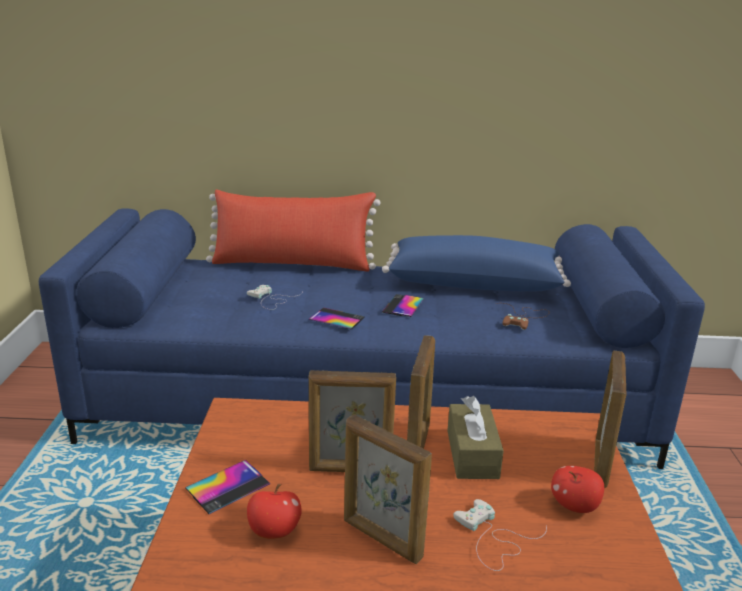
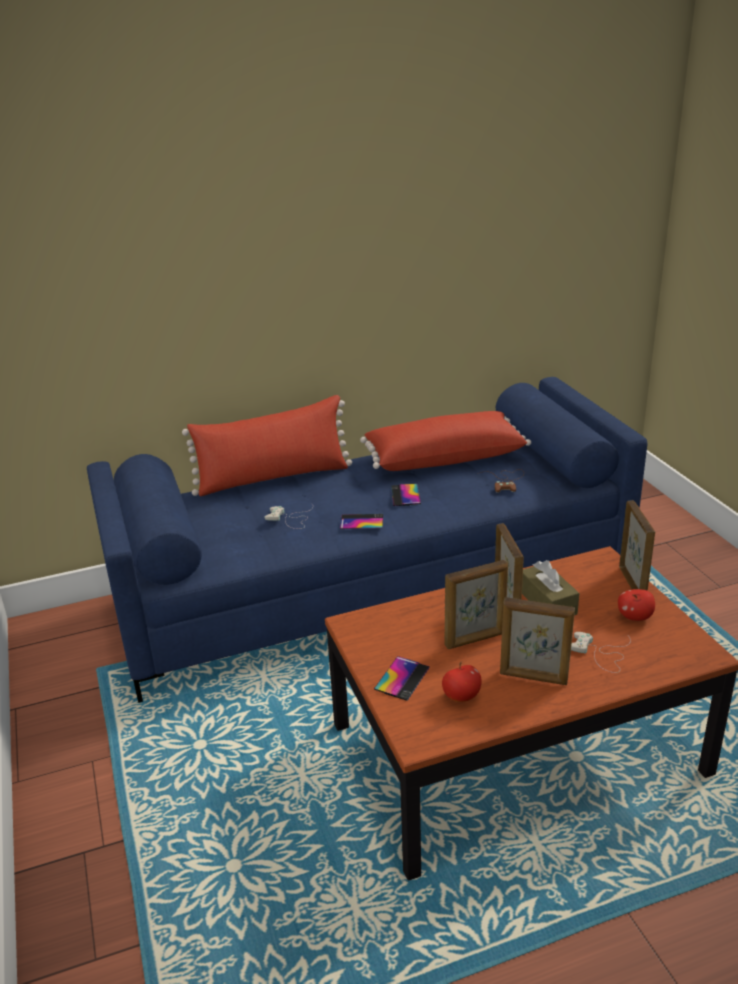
camera: 20 degrees left, 5 degrees up
blue pillow [382,235,571,291] -> red pillow [360,411,531,471]

